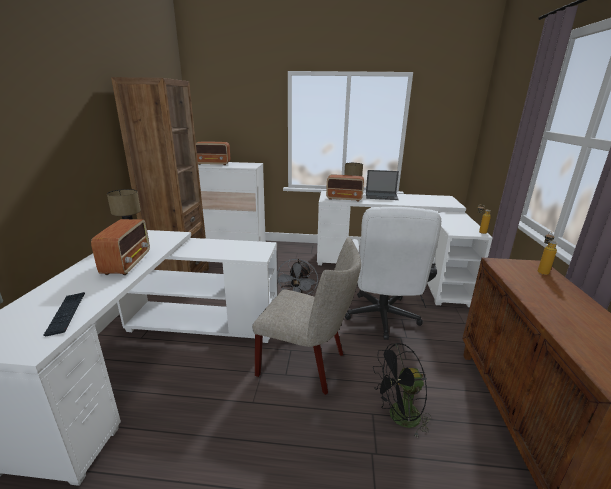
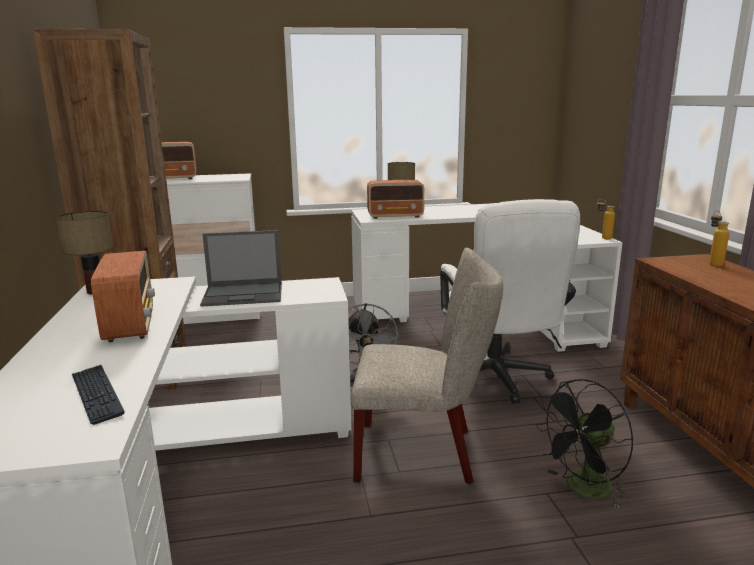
camera: 15 degrees left, 5 degrees down
laptop [366,170,399,200] -> laptop moved to [200,230,282,307]

